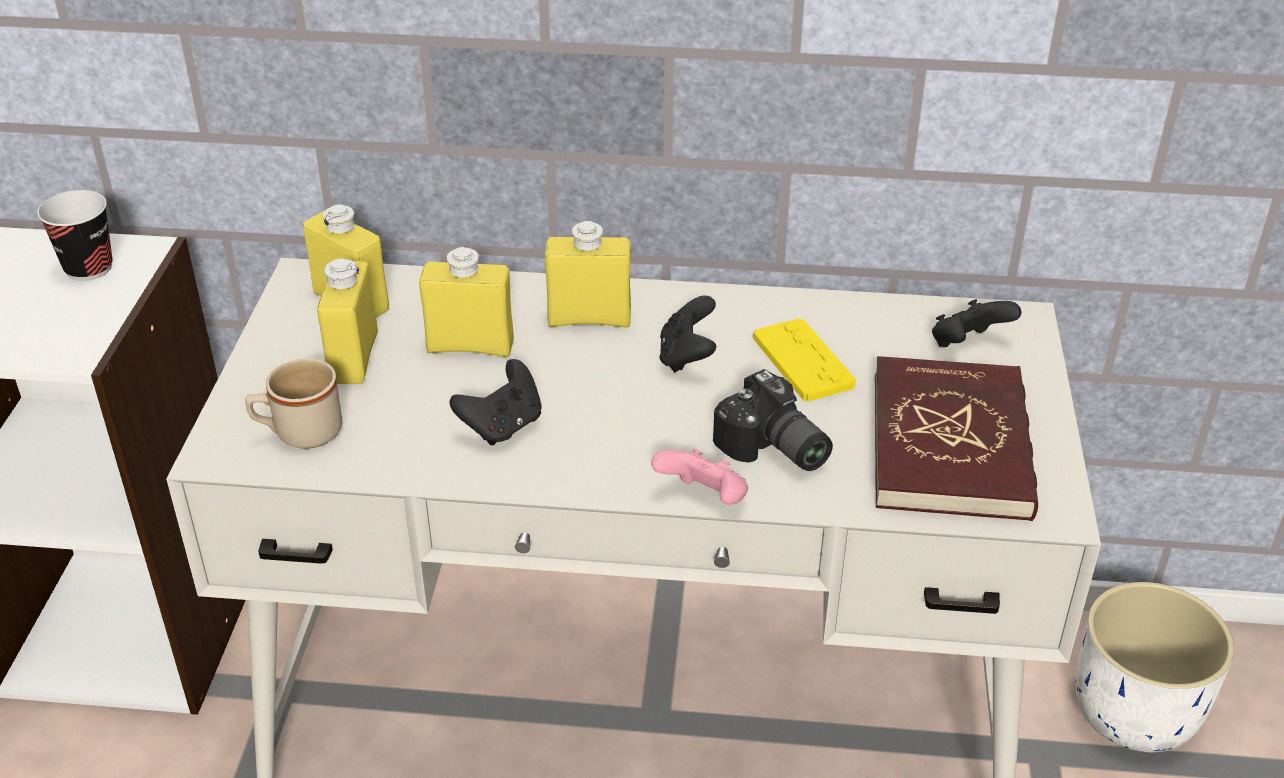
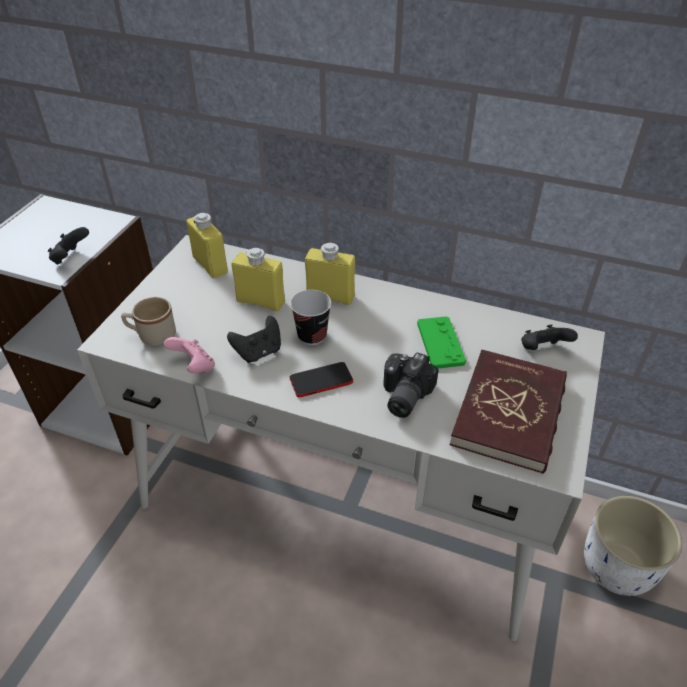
camera: 15 degrees right, 5 degrees up
cup [37,190,113,281] -> cup moved to [290,290,331,345]
yellow bottle [317,259,378,384] -> none
pink game controller [651,449,748,505] -> pink game controller moved to [164,337,215,373]
black game controller [659,296,716,373] -> black game controller moved to [48,227,89,265]
camera [713,369,833,471] -> camera turned 45 degrees clockwise [383,352,439,418]
yellow game controller [753,318,856,402] -> green game controller [417,316,466,368]
none -> phone [290,362,353,397]

